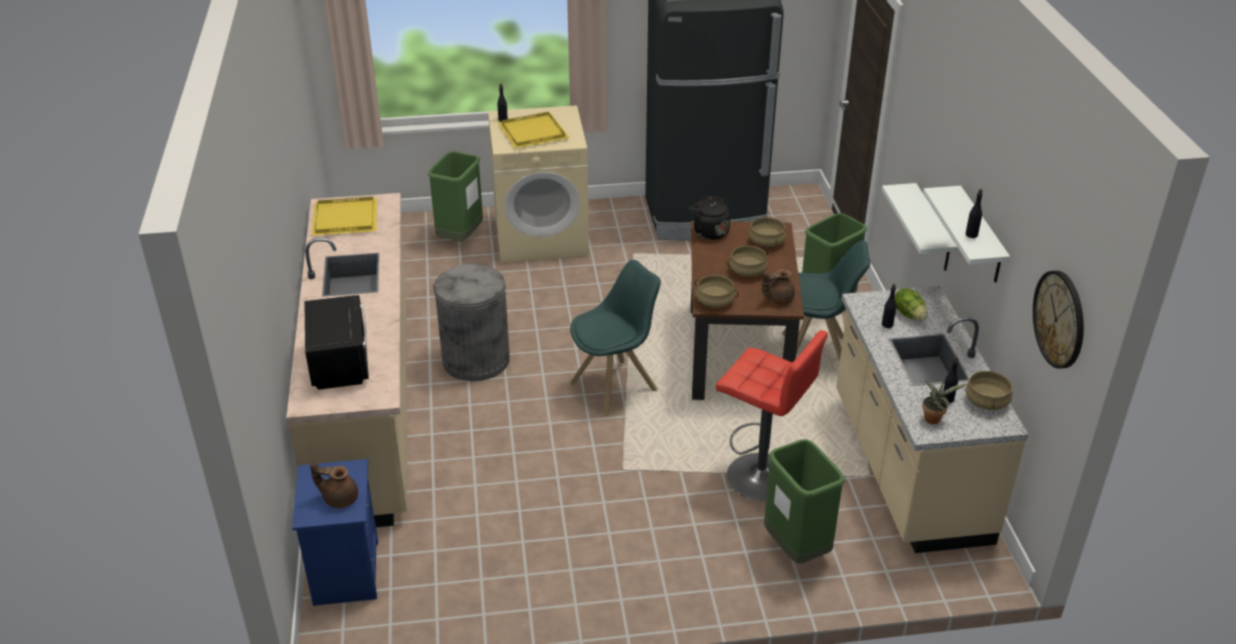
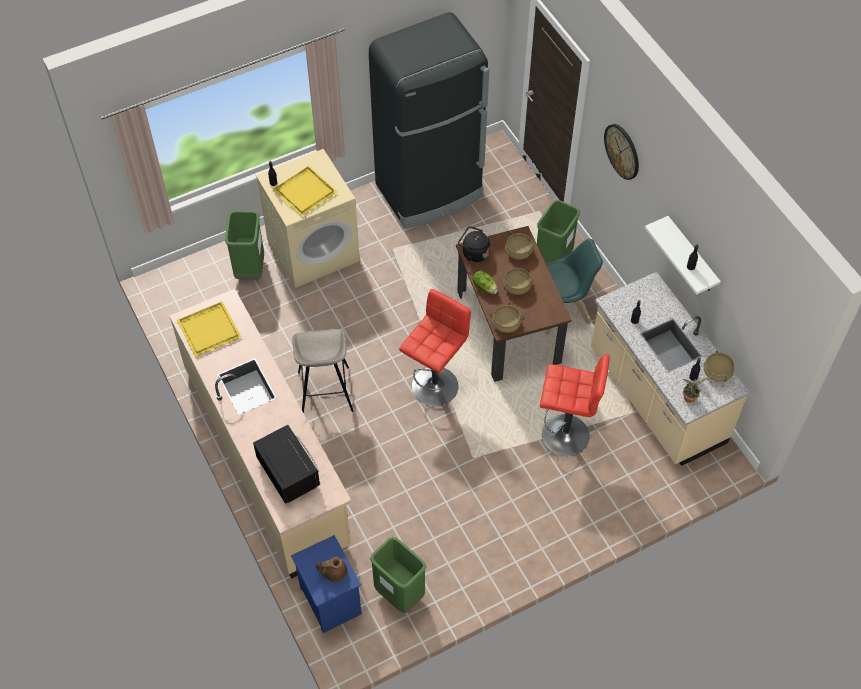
camera: 20 degrees left, 20 degrees up
grey trash can [433,264,510,381] -> grey stool [292,329,353,413]
turquoise chair [570,260,661,416] -> red stool [399,289,471,406]
brown teapot [762,269,795,305] -> none
green trash can [764,439,845,563] -> green trash can moved to [370,537,426,613]
white shelf [882,183,957,271] -> none
lettuce [894,288,927,321] -> lettuce moved to [472,271,498,294]
wall clock [1033,271,1084,369] -> wall clock moved to [604,124,639,180]

